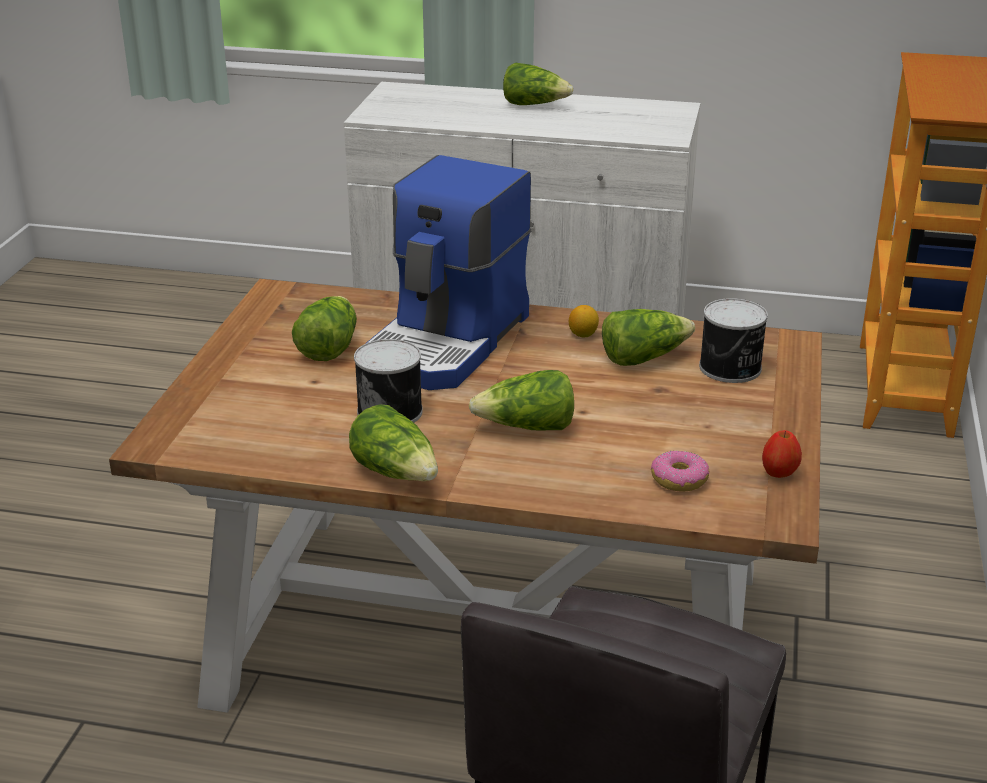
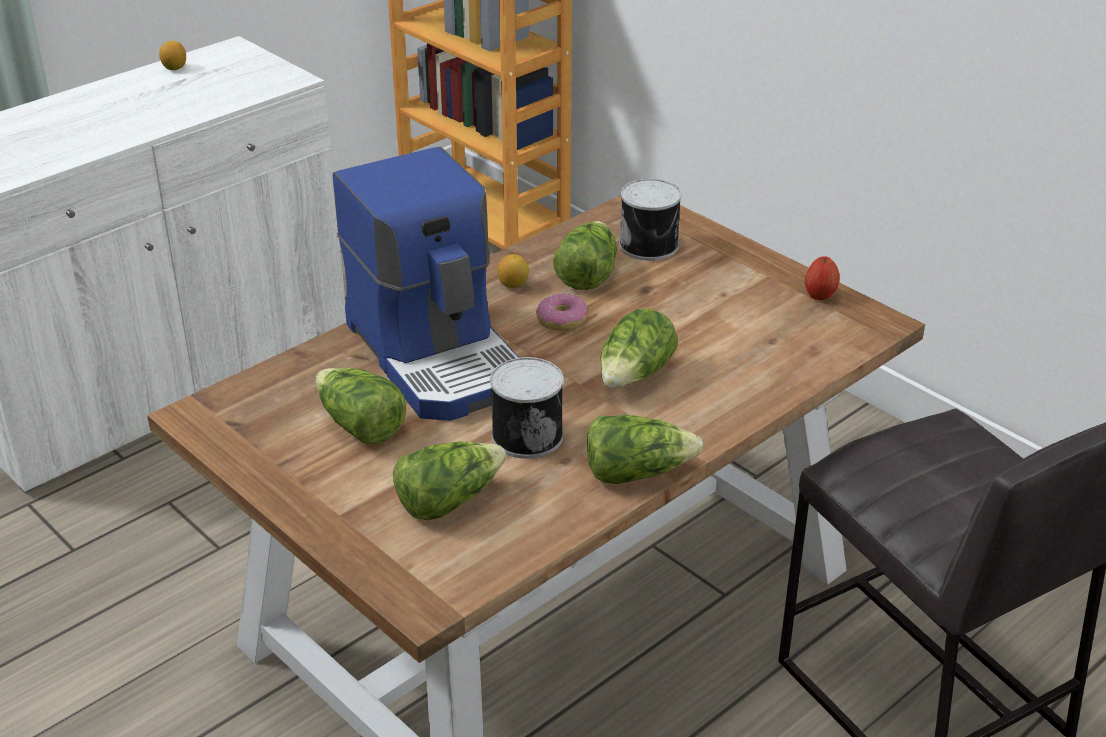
camera: 55 degrees left, 5 degrees up
lettuce [503,62,573,105] -> lettuce moved to [393,441,506,520]
donut [651,451,709,491] -> donut moved to [536,293,587,331]
none -> lemon [159,41,186,70]

